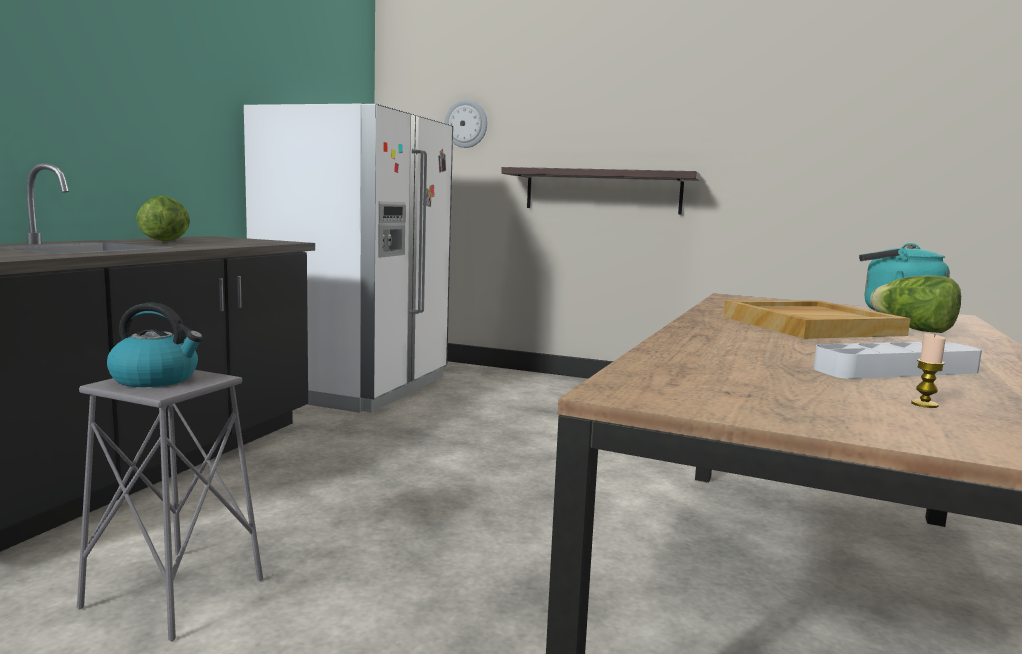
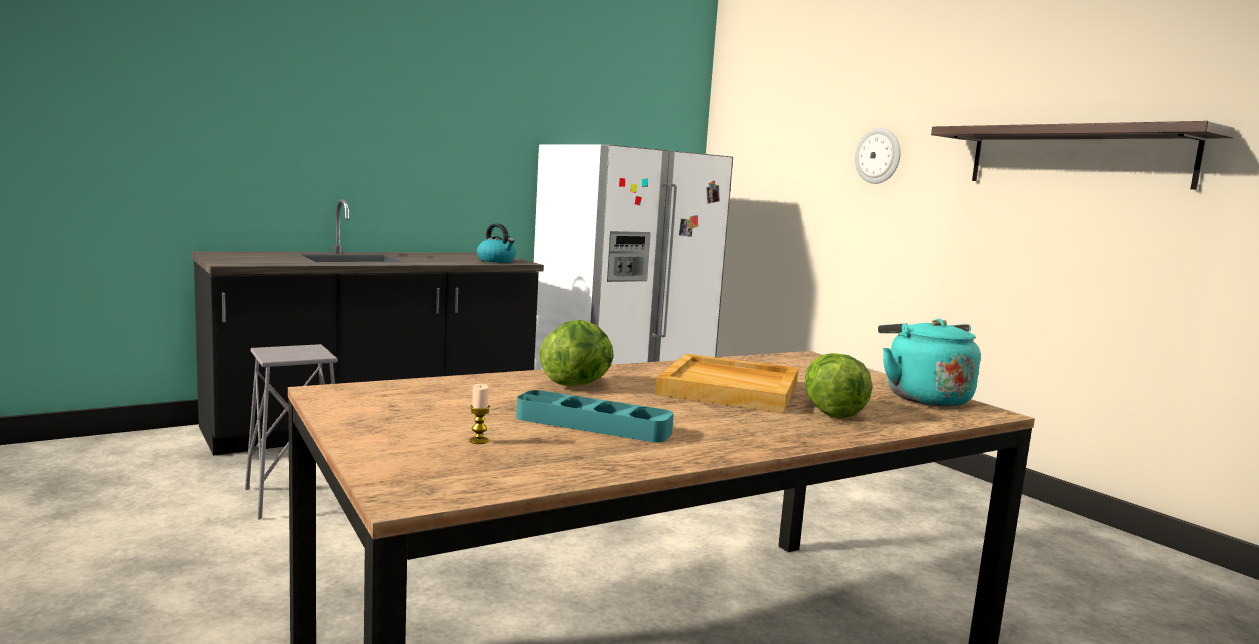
camera: 35 degrees right, 0 degrees up
kettle [107,303,203,387] -> kettle moved to [477,223,516,263]
lettuce [136,196,190,241] -> lettuce moved to [539,320,614,386]
wall clock [445,100,487,148] -> wall clock moved to [855,128,901,184]
shelf [501,167,701,214] -> shelf moved to [931,121,1235,190]
white tray [813,342,982,379] -> turquoise tray [516,390,674,442]

